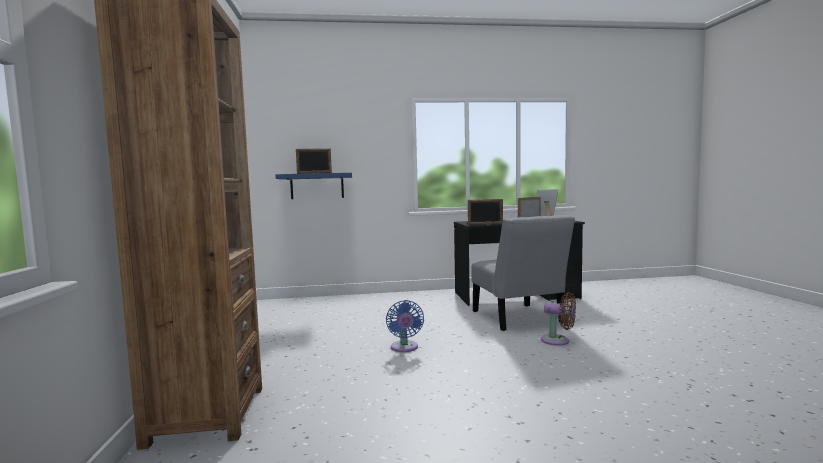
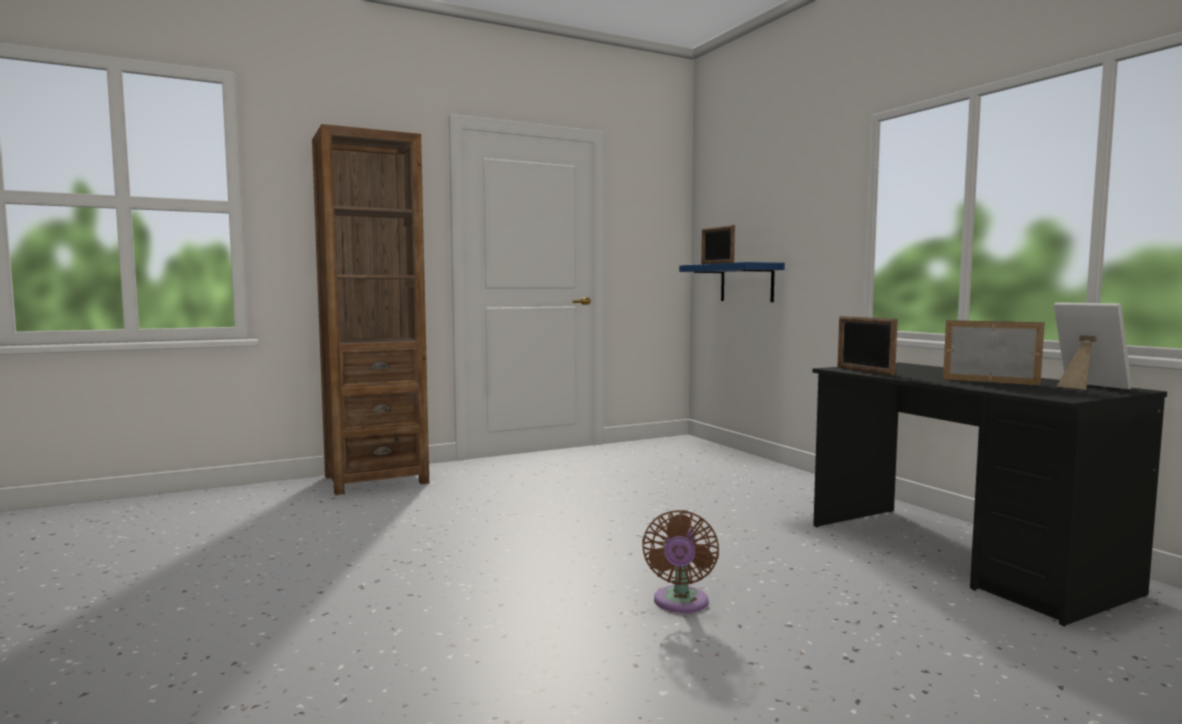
camera: 70 degrees right, 0 degrees up
blue fan [386,300,424,352] -> none
grey chair [471,215,575,331] -> none

